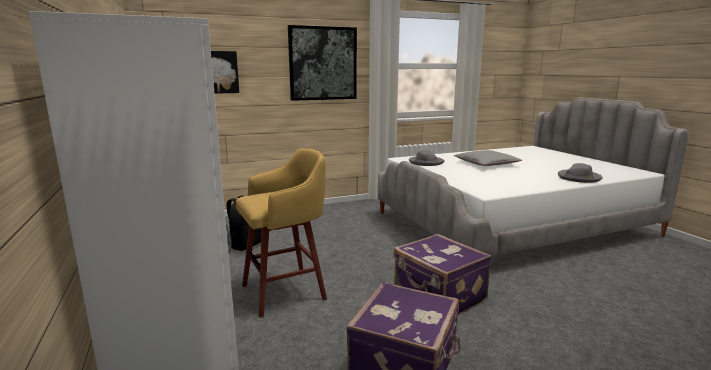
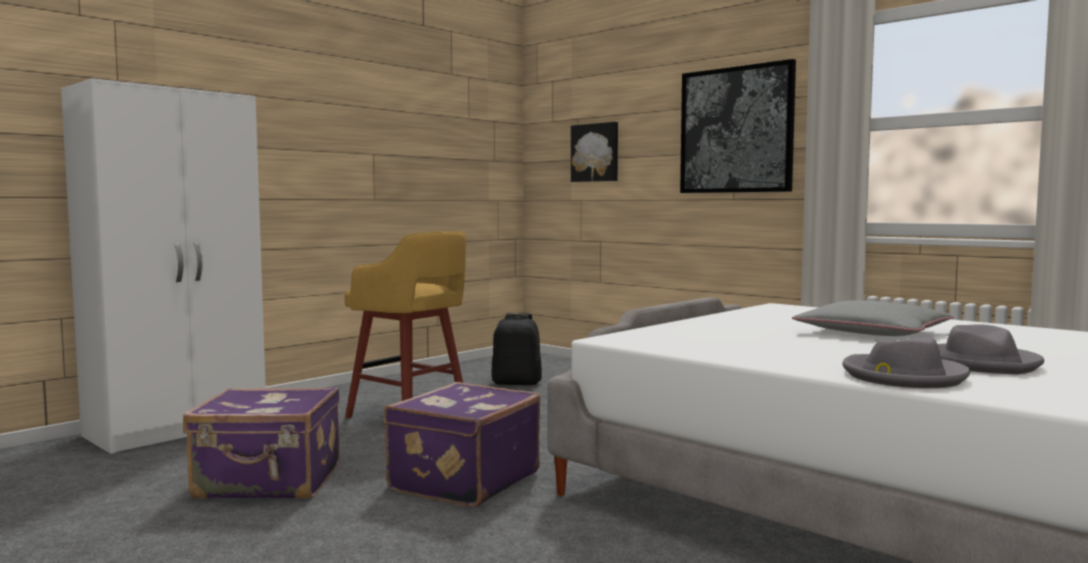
camera: 65 degrees right, 10 degrees down
grey hat [409,150,445,166] -> grey hat moved to [938,324,1044,375]

